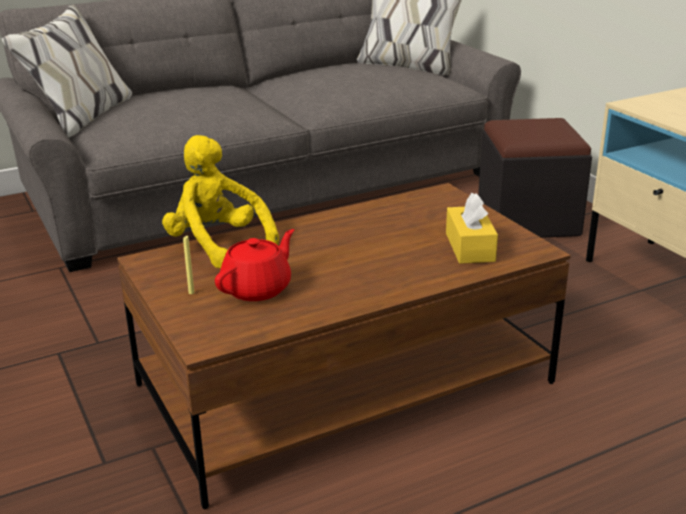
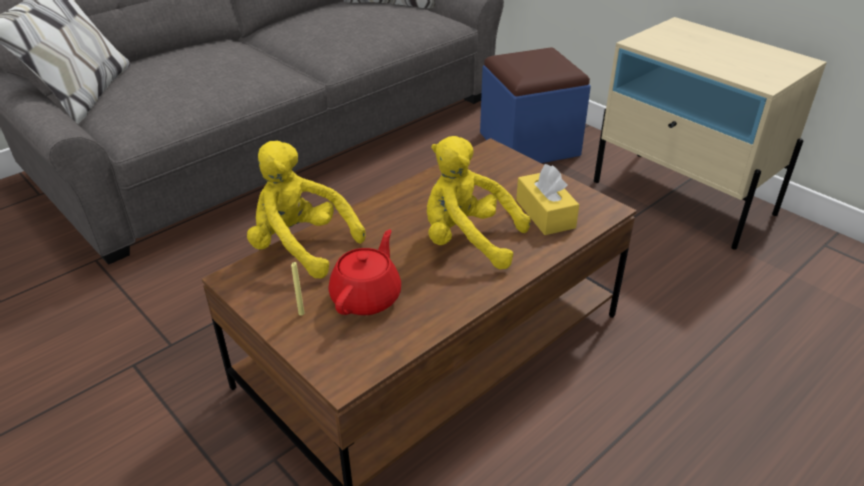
camera: 15 degrees left, 10 degrees up
black ottoman [478,118,592,238] -> blue ottoman [480,47,591,163]
none -> yellow plush toy [427,136,531,269]

